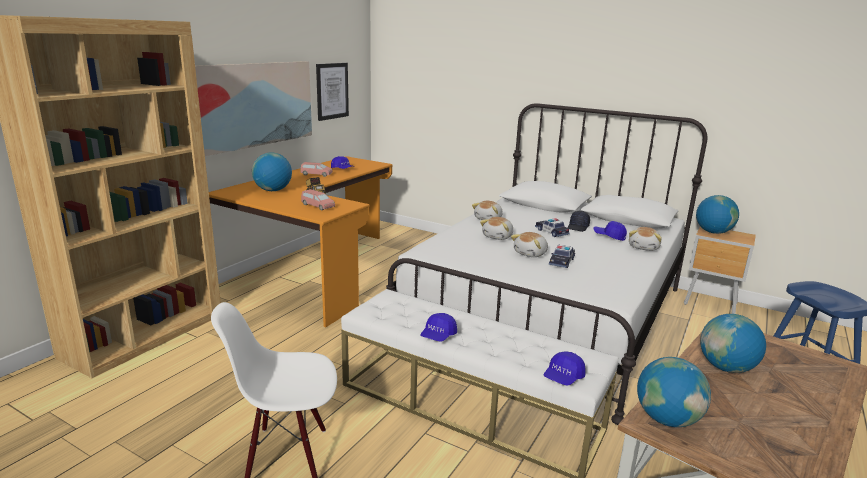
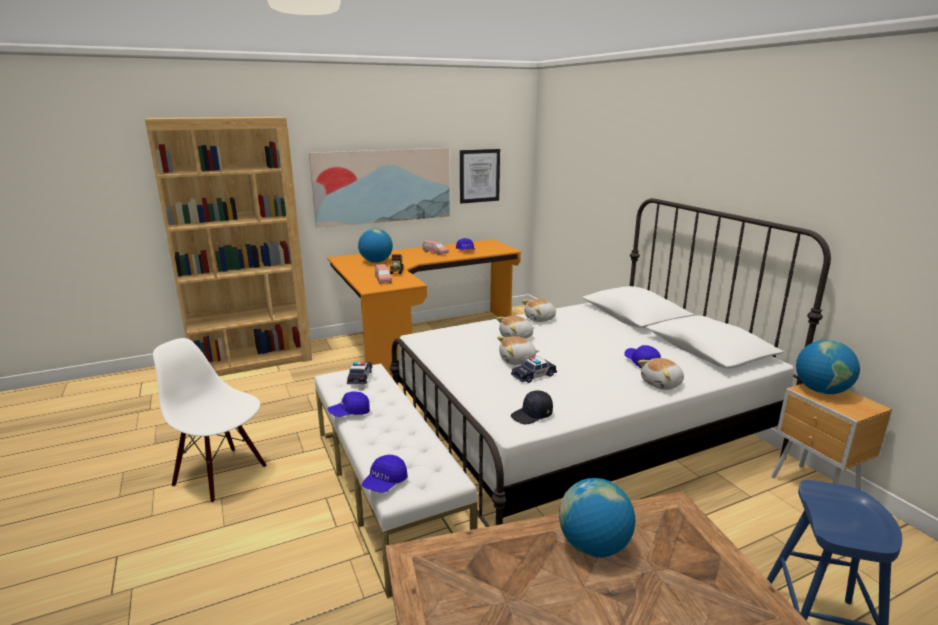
camera: 35 degrees right, 0 degrees up
toy car [535,218,570,237] -> toy car moved to [347,362,372,384]
blue cap [543,352,586,386] -> blue cap turned 45 degrees counterclockwise [362,455,408,492]
black cap [567,211,590,232] -> black cap moved to [511,390,553,424]
globe [637,357,711,427] -> none

